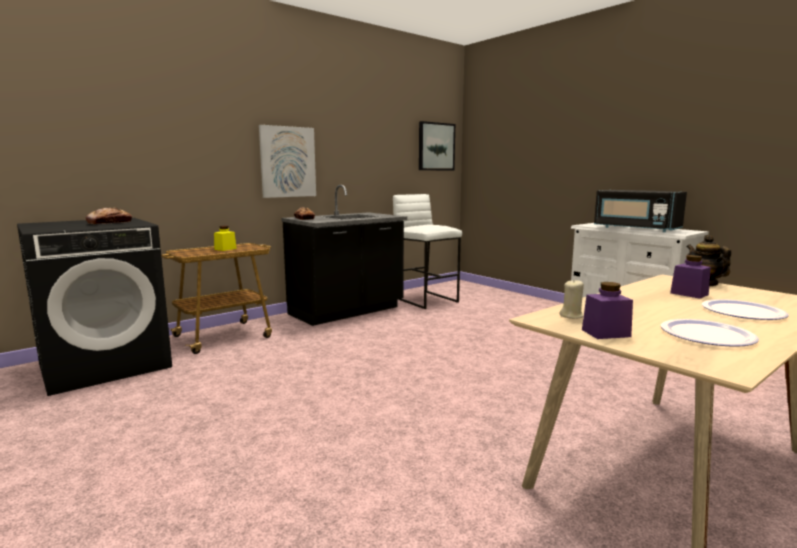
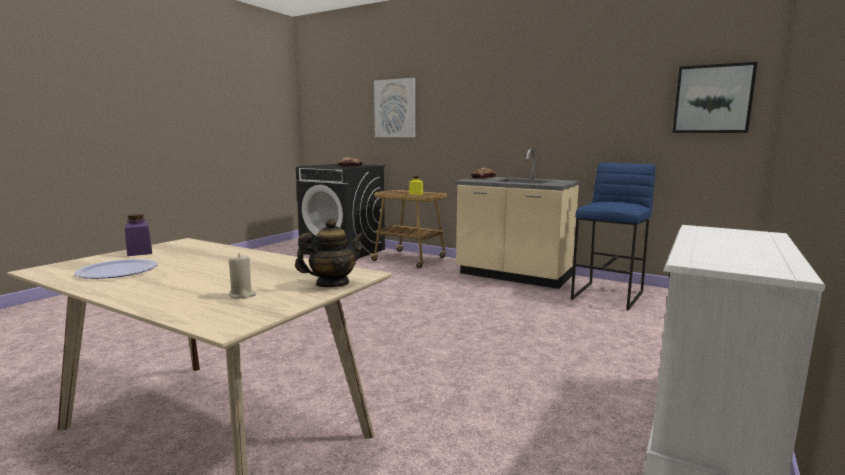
camera: 70 degrees right, 0 degrees up
picture [259,125,316,198] -> picture moved to [374,78,415,137]
black counter [281,185,407,326] -> beige counter [455,148,580,289]
white stool [393,194,462,309] -> blue stool [571,163,656,311]
beige candle [559,279,584,319] -> beige candle moved to [229,254,256,299]
black microwave [594,190,687,232] -> none
purple jar [670,255,711,299] -> none
plate [702,299,789,320] -> none

